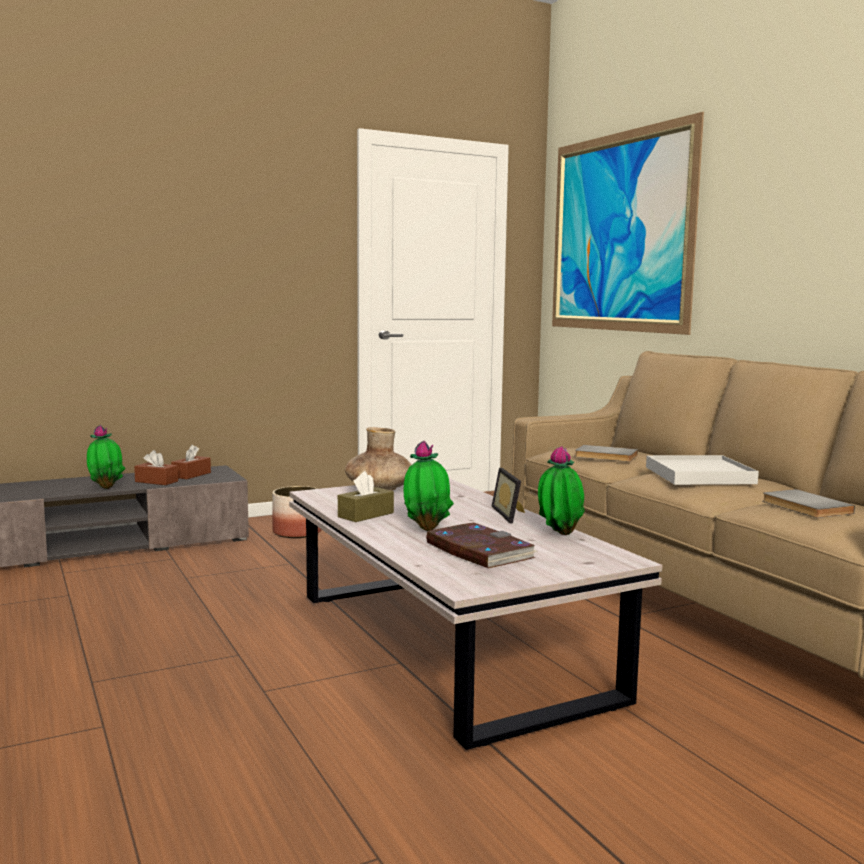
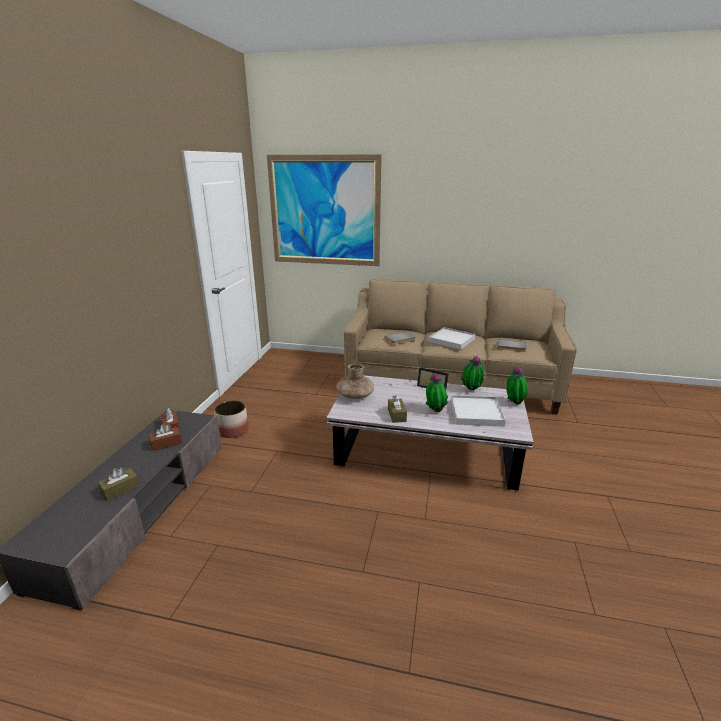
camera: 50 degrees left, 15 degrees up
potted plant [87,425,126,489] -> potted plant moved to [507,367,529,404]
book [426,523,538,568] -> white tray [451,395,506,427]
none -> brown tissue box [98,467,140,501]

